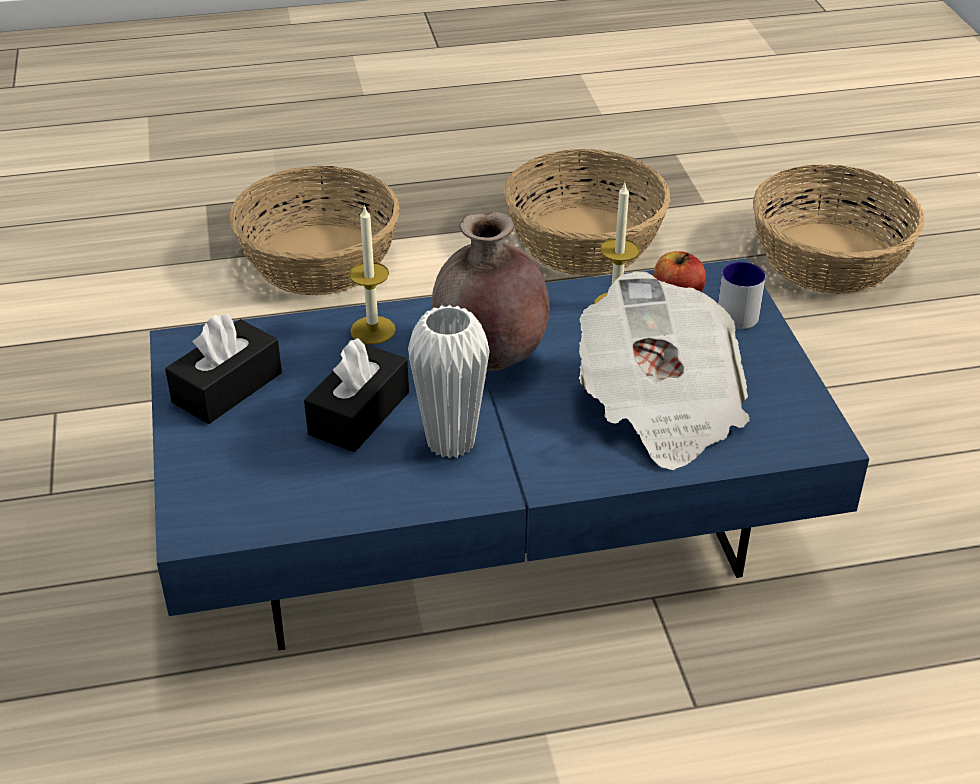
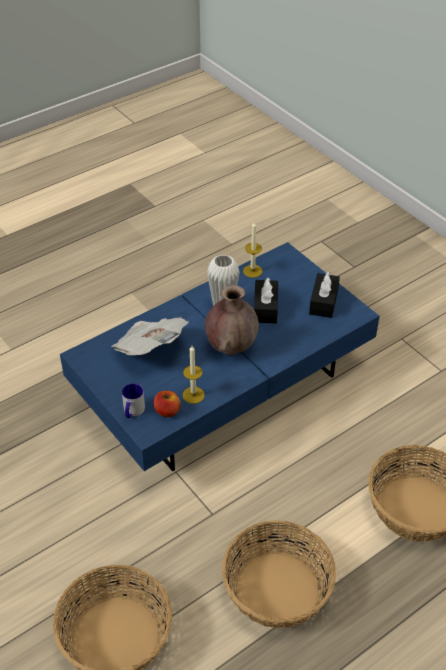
camera: 155 degrees right, 5 degrees up
candle [349,205,396,345] -> candle moved to [243,222,262,278]

